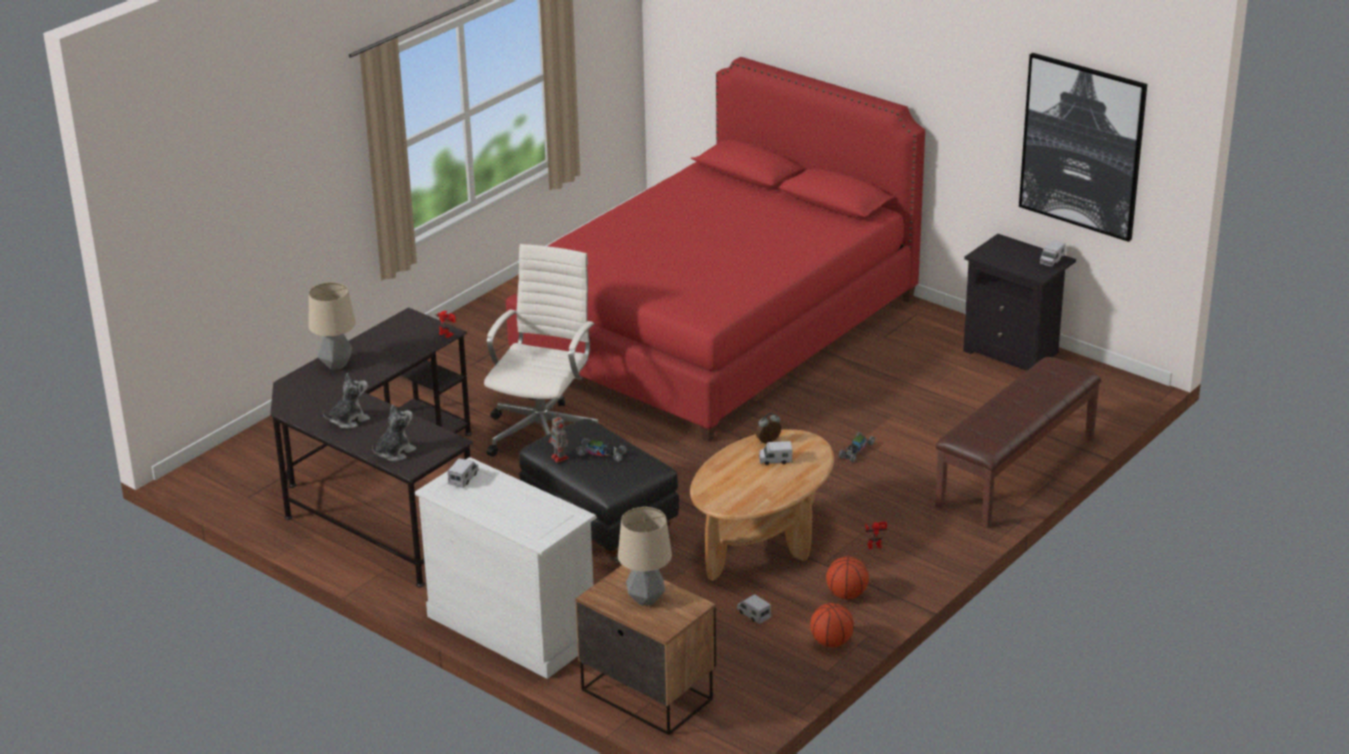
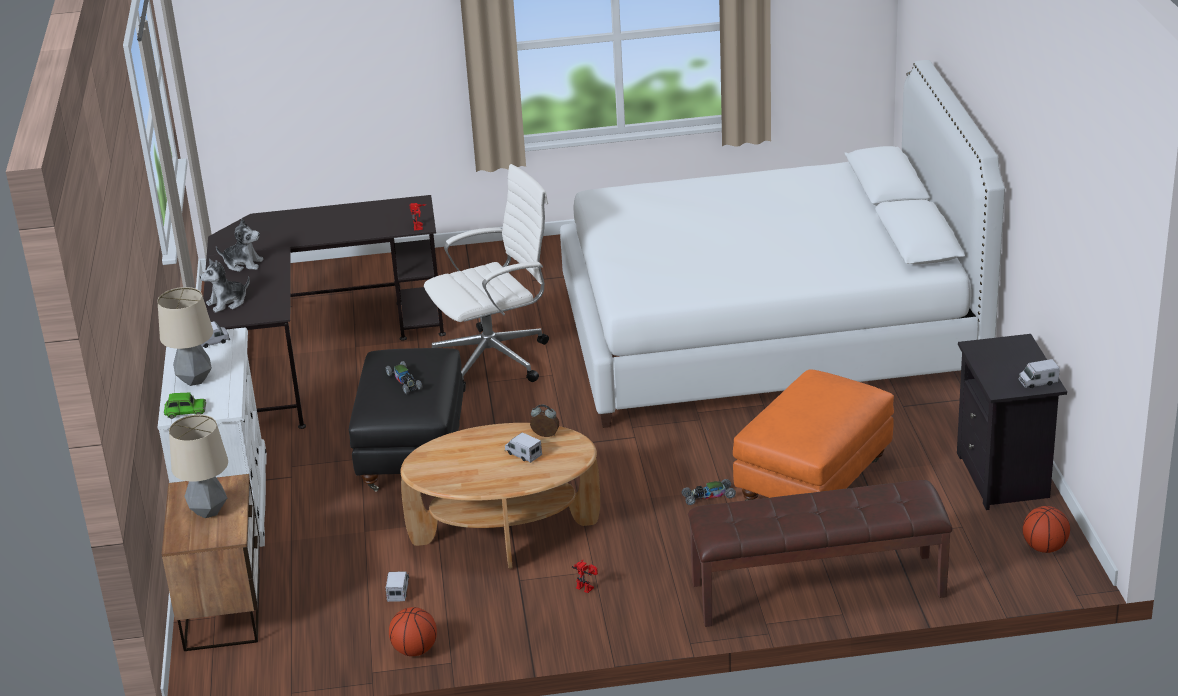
camera: 45 degrees right, 0 degrees up
table lamp [309,282,356,369] -> table lamp moved to [157,287,213,386]
plush toy [372,404,417,461] -> plush toy turned 150 degrees clockwise [200,259,250,313]
red bed [506,57,925,442] -> white bed [560,60,1005,428]
toy robot [549,415,569,463] -> none
basketball [826,556,869,599] -> basketball moved to [1023,506,1070,553]
picture [1019,53,1147,242] -> none
none -> green toy car [164,393,206,419]
none -> orange ottoman [733,369,894,500]

